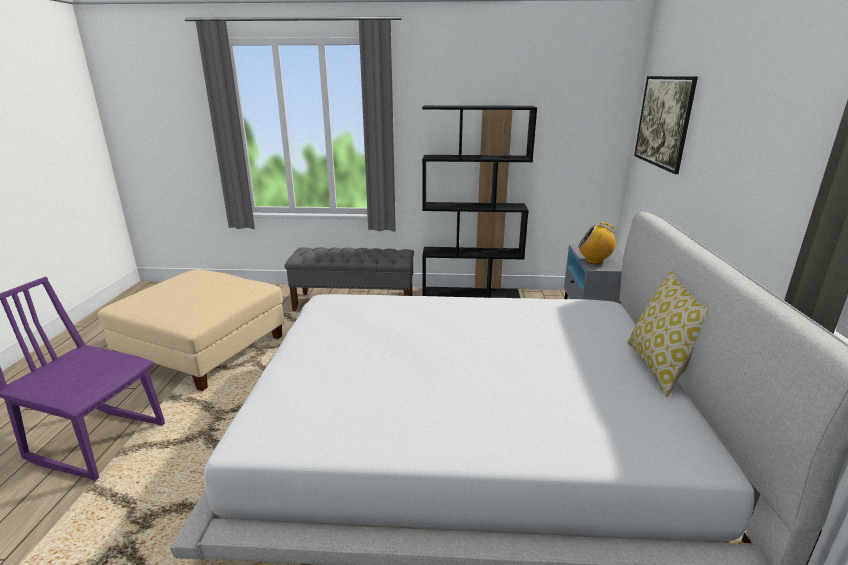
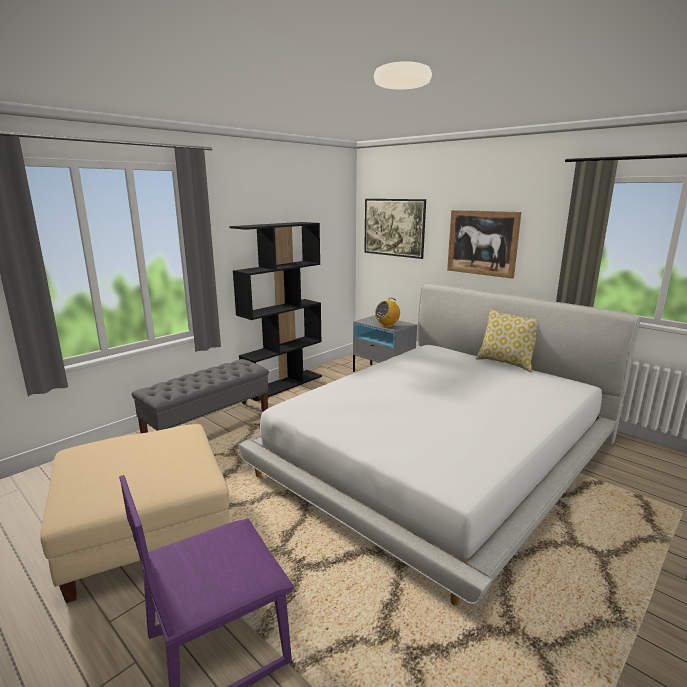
camera: 50 degrees left, 5 degrees down
none -> picture [447,210,521,279]

